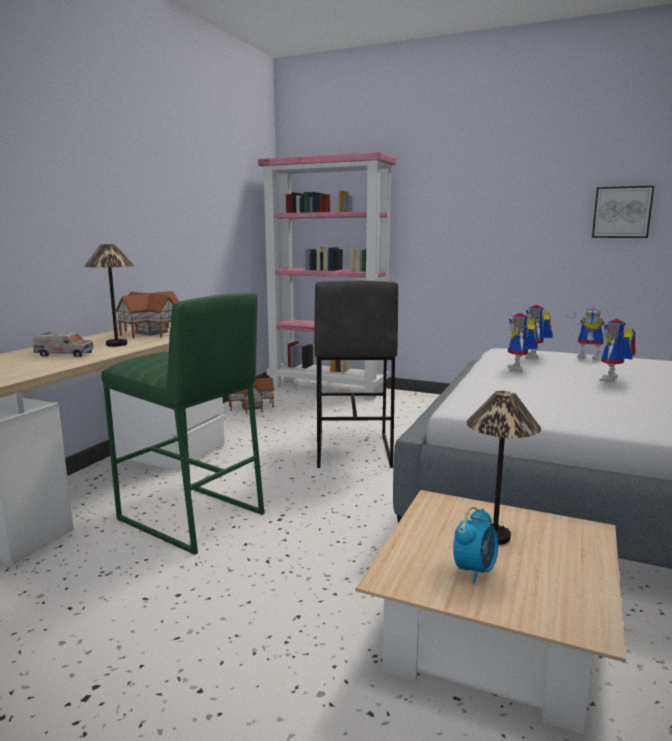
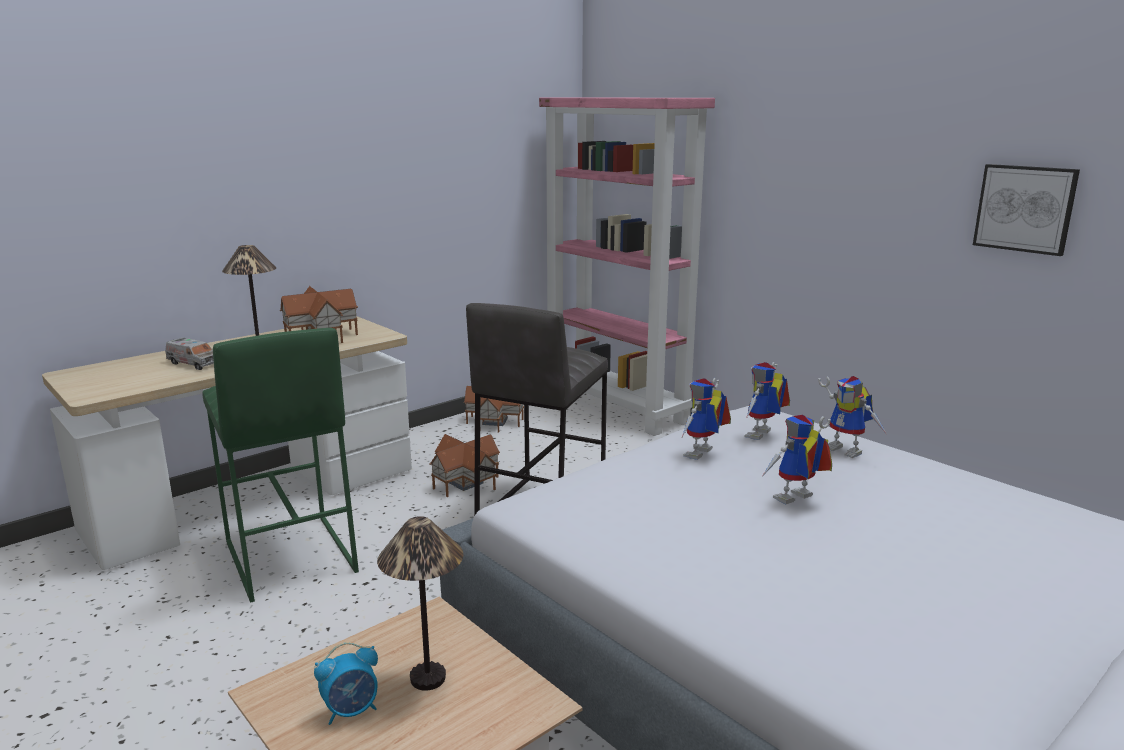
camera: 25 degrees right, 5 degrees up
none -> toy house [429,434,500,497]

